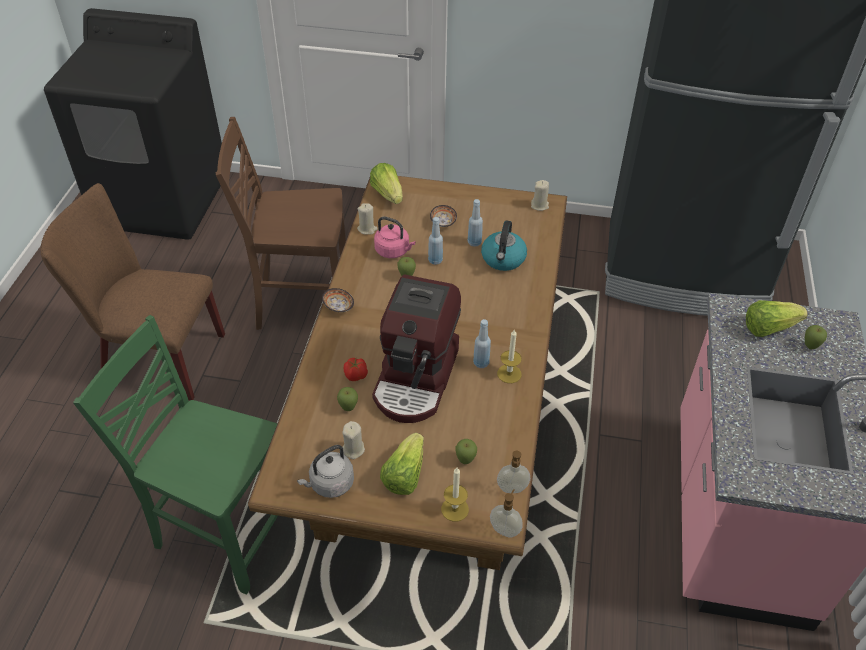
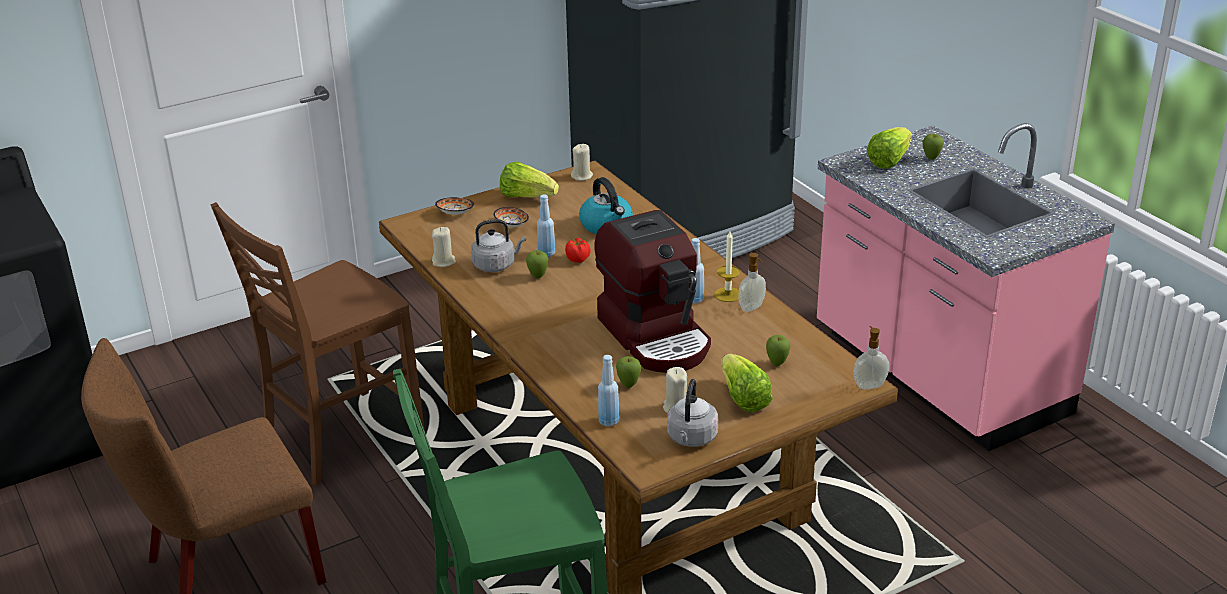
camera: 40 degrees left, 15 degrees down
bowl [322,288,354,312] -> bowl moved to [435,197,474,215]
tomato [344,358,368,381] -> tomato moved to [565,238,591,263]
lettuce [370,163,403,204] -> lettuce moved to [500,162,559,197]
pink kettle [374,217,416,258] -> grey kettle [471,219,526,272]
candle [441,468,469,522] -> none
blue bottle [468,199,483,247] -> blue bottle moved to [598,355,619,426]
soap dispenser [497,450,530,493] -> soap dispenser moved to [738,253,766,312]

